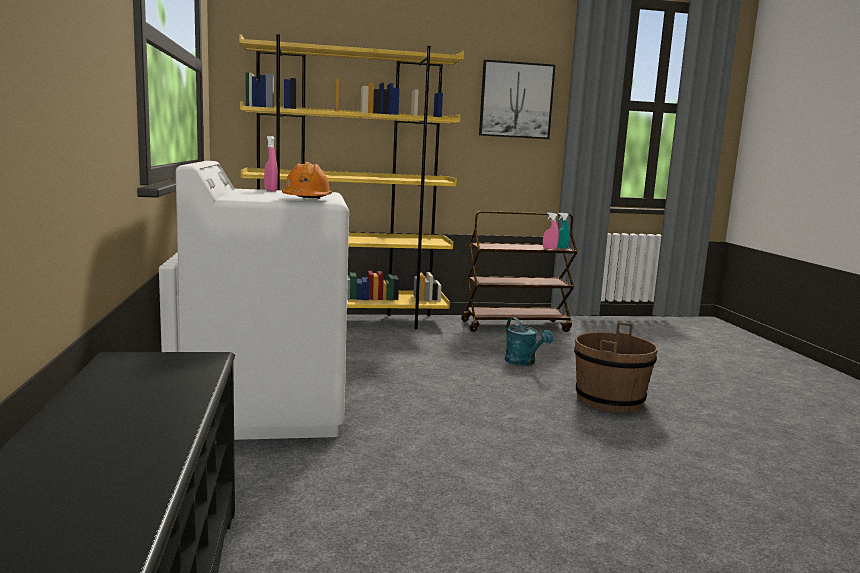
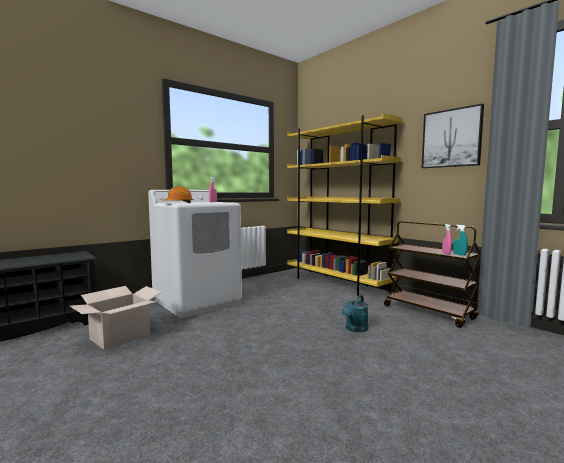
camera: 60 degrees right, 5 degrees down
brown bucket [574,322,658,412] -> none
none -> cardboard box [70,286,161,350]

